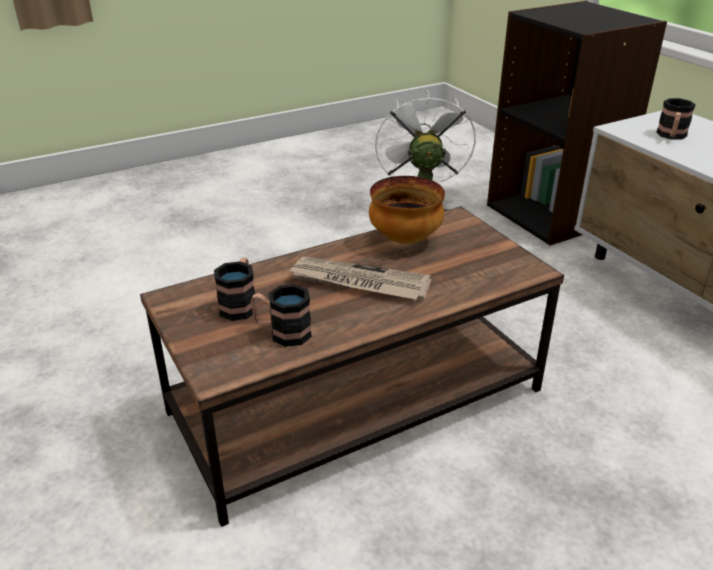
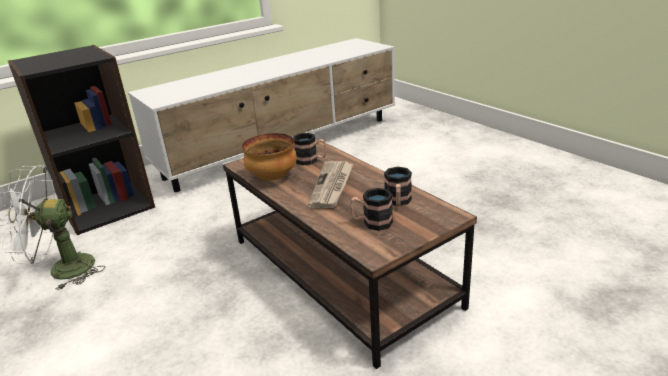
camera: 95 degrees left, 5 degrees down
mug [656,98,695,139] -> mug moved to [293,133,326,165]

